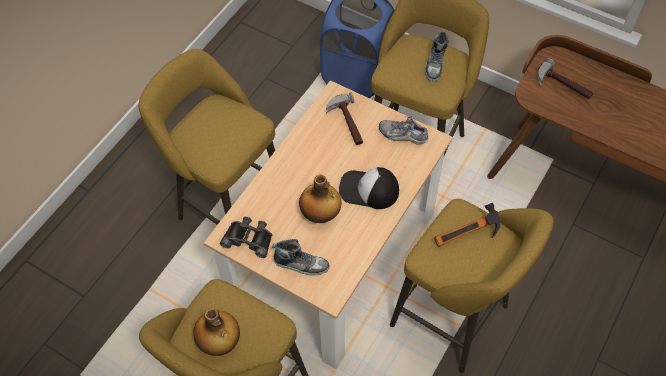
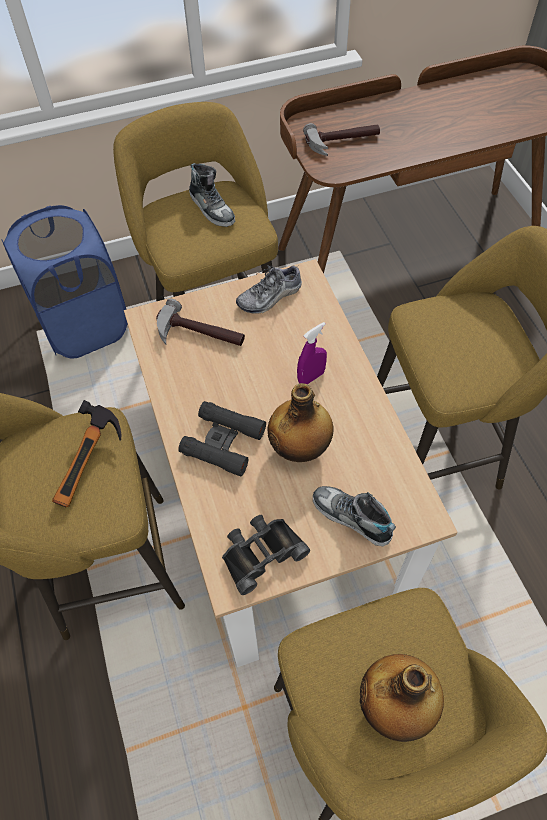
camera: 50 degrees left, 0 degrees up
shoe [272,239,329,275] -> shoe turned 105 degrees counterclockwise [313,486,396,546]
cap [339,167,399,209] -> purple spray bottle [297,322,327,384]
hammer [434,203,501,247] -> hammer moved to [52,400,121,507]
none -> black binoculars [178,401,266,477]

